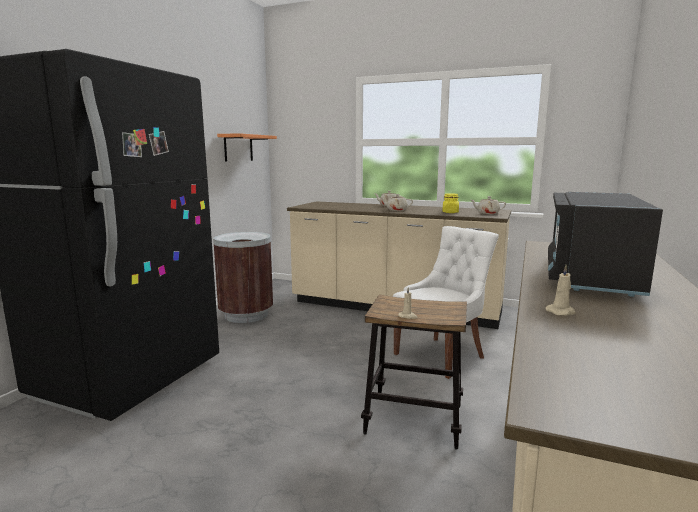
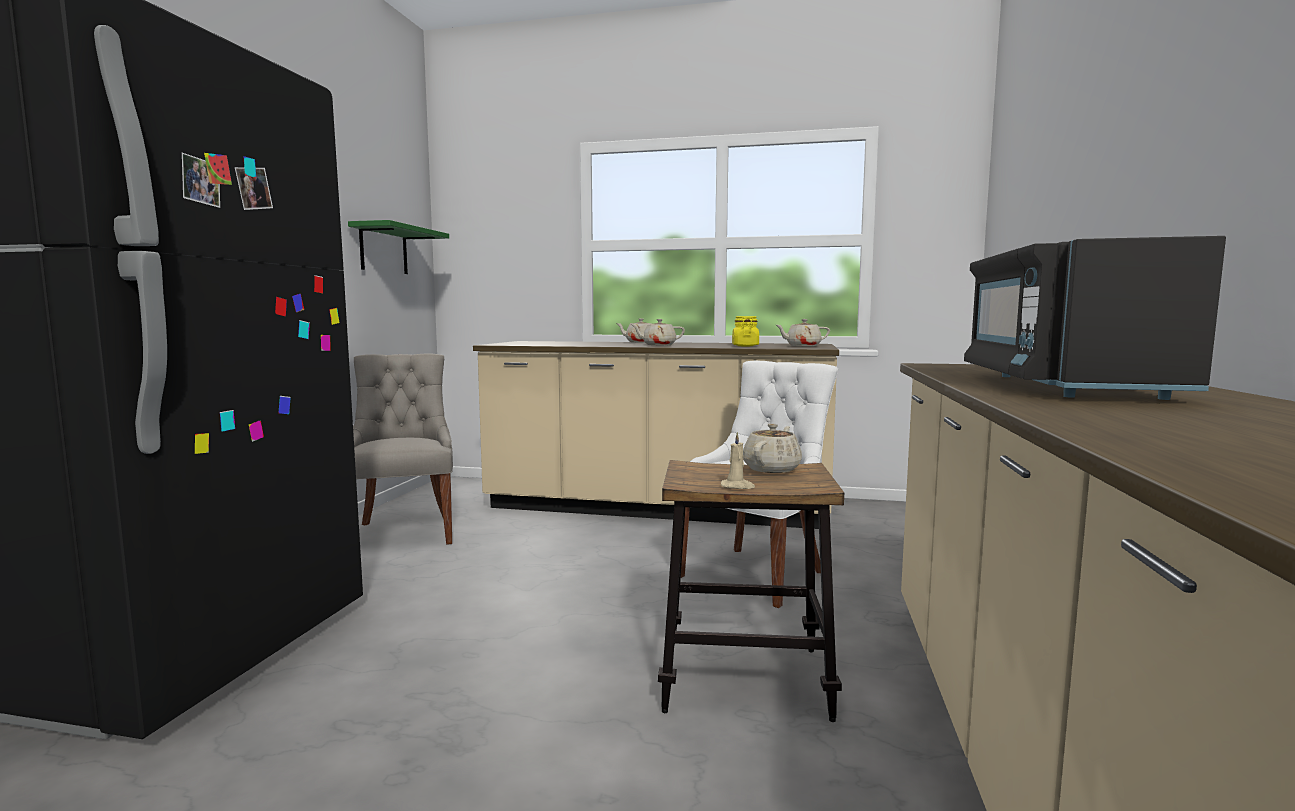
camera: 10 degrees left, 5 degrees down
brown trash can [213,232,273,323] -> grey chair [353,354,453,544]
orange shelf [217,133,277,161] -> green shelf [348,220,449,274]
beige candle [546,265,576,316] -> none
none -> beige teapot [743,424,802,473]

